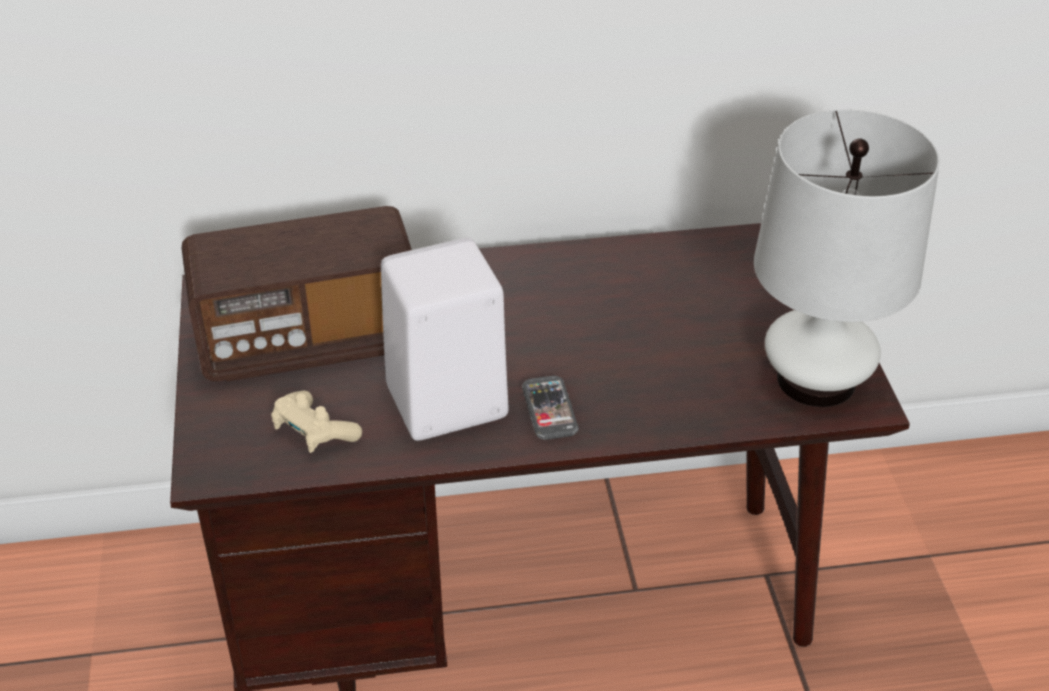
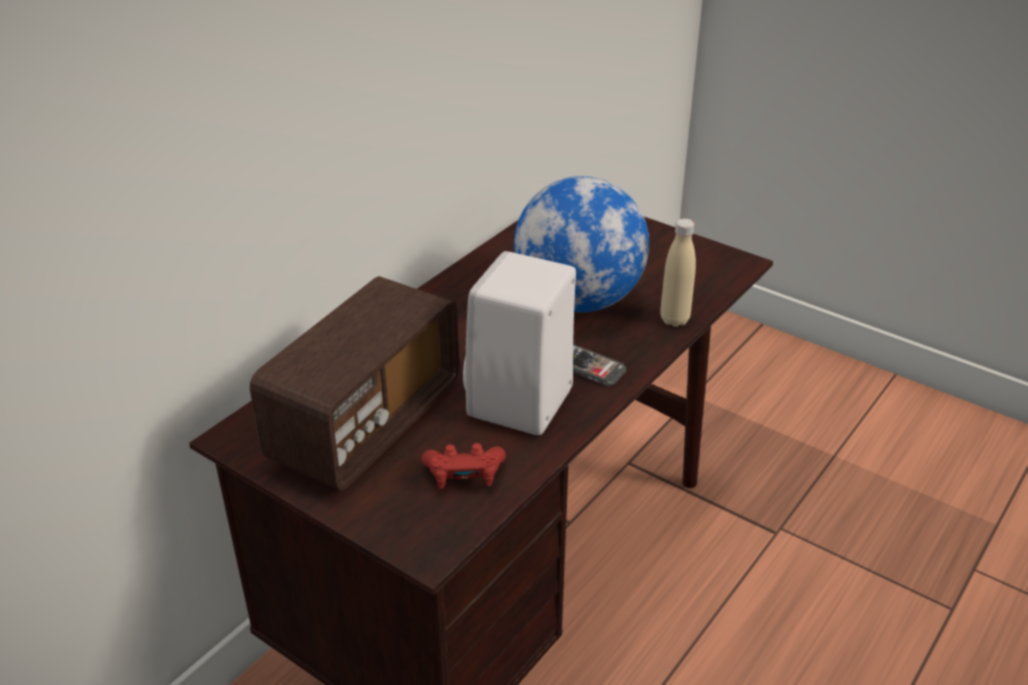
camera: 45 degrees left, 5 degrees down
beige game controller [271,391,362,453] -> red game controller [422,443,506,489]
white table lamp [754,109,940,407] -> none
none -> globe [514,176,649,312]
none -> beige bottle [660,218,696,327]

